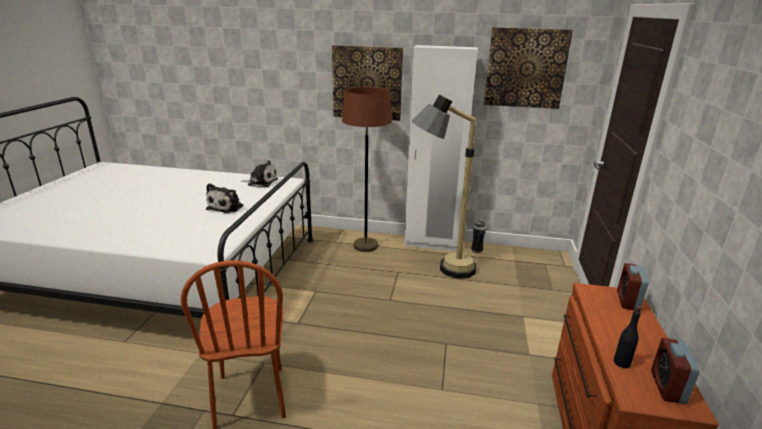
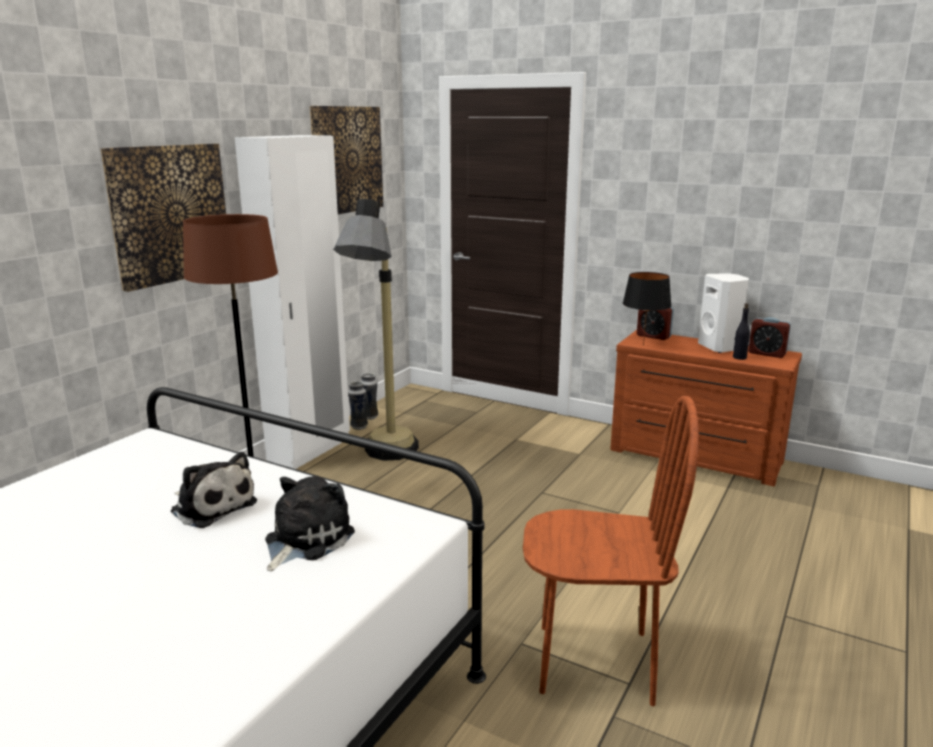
camera: 70 degrees left, 5 degrees down
plush toy [241,160,278,188] -> plush toy moved to [265,476,355,571]
none -> vase [360,372,378,420]
none -> black table lamp [623,272,671,346]
none -> white speaker [698,273,749,353]

